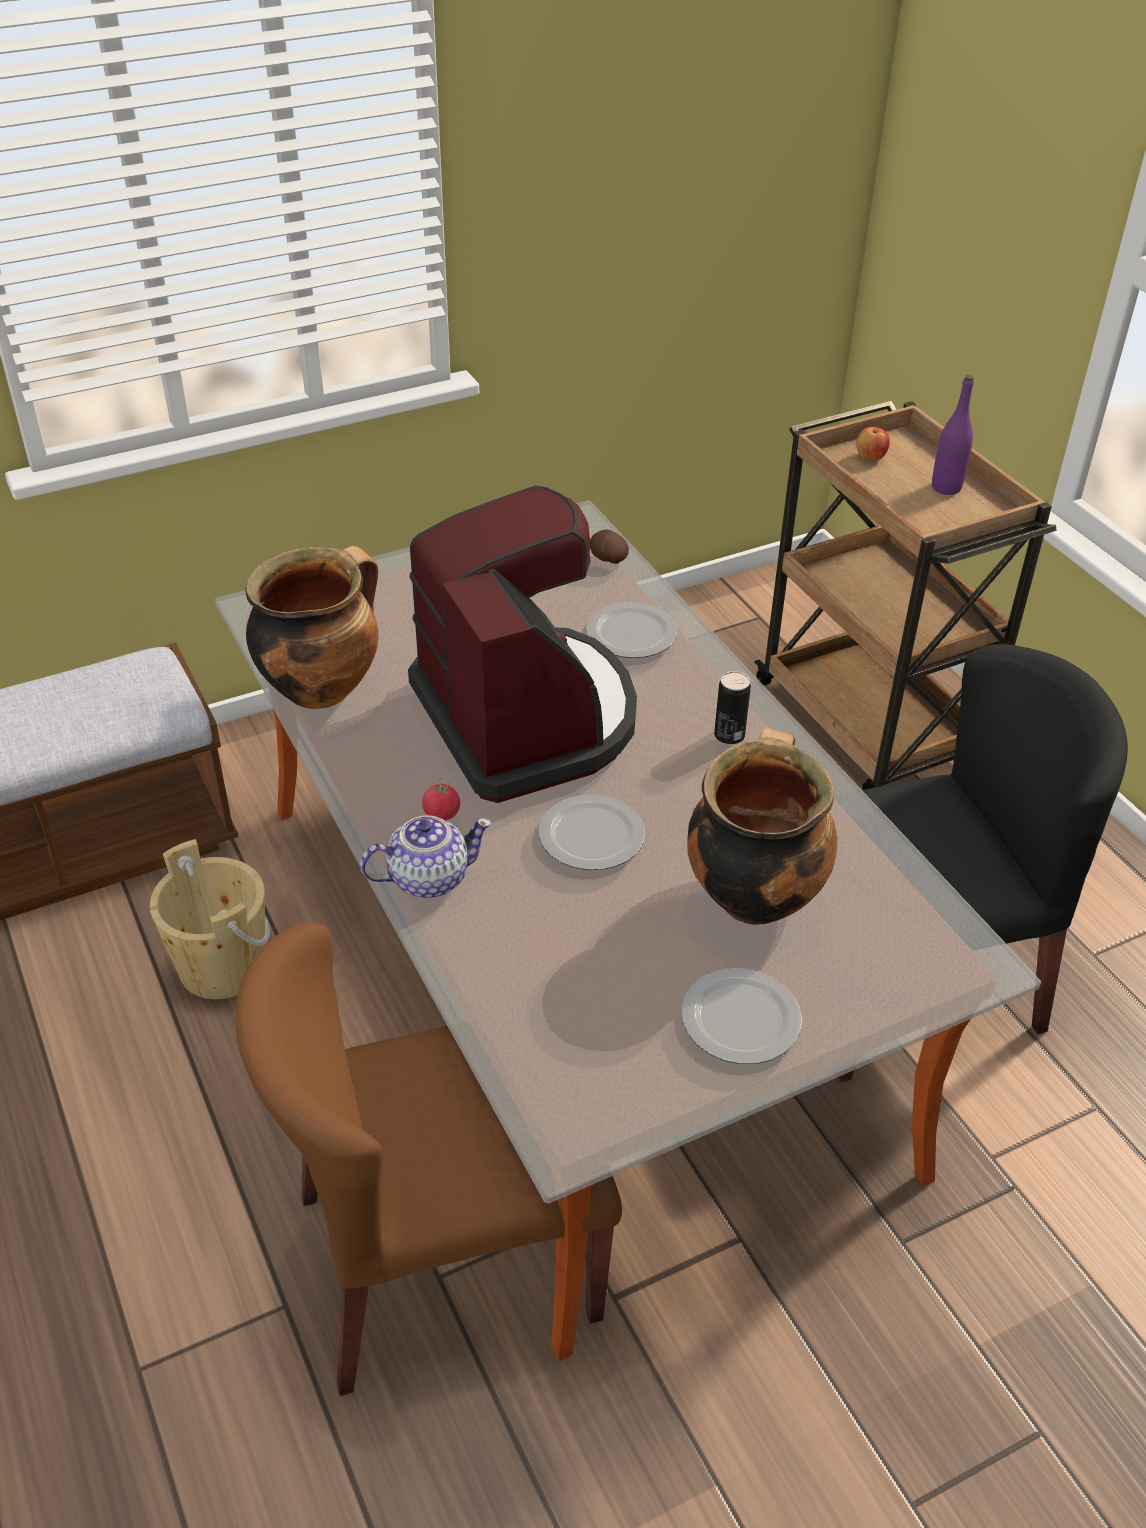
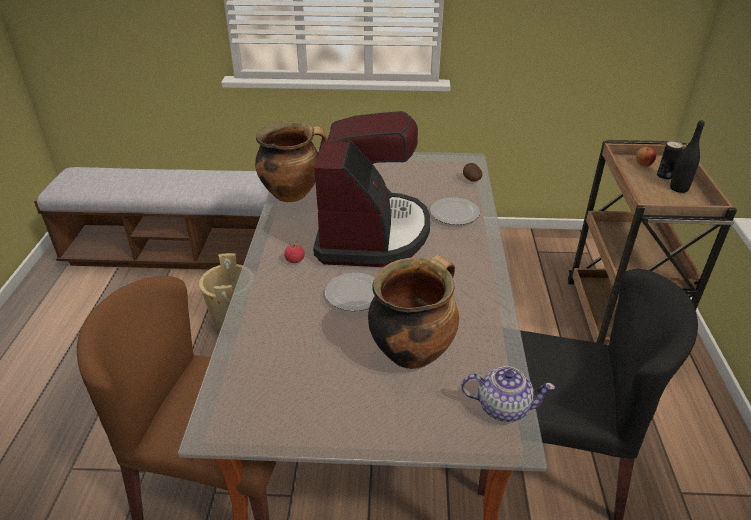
camera: 30 degrees right, 5 degrees down
teapot [360,815,492,898] -> teapot moved to [461,366,555,422]
plate [681,968,802,1064] -> none
can [714,671,751,744] -> can moved to [657,141,683,180]
purple bottle [932,375,974,495] -> black bottle [670,120,705,193]

